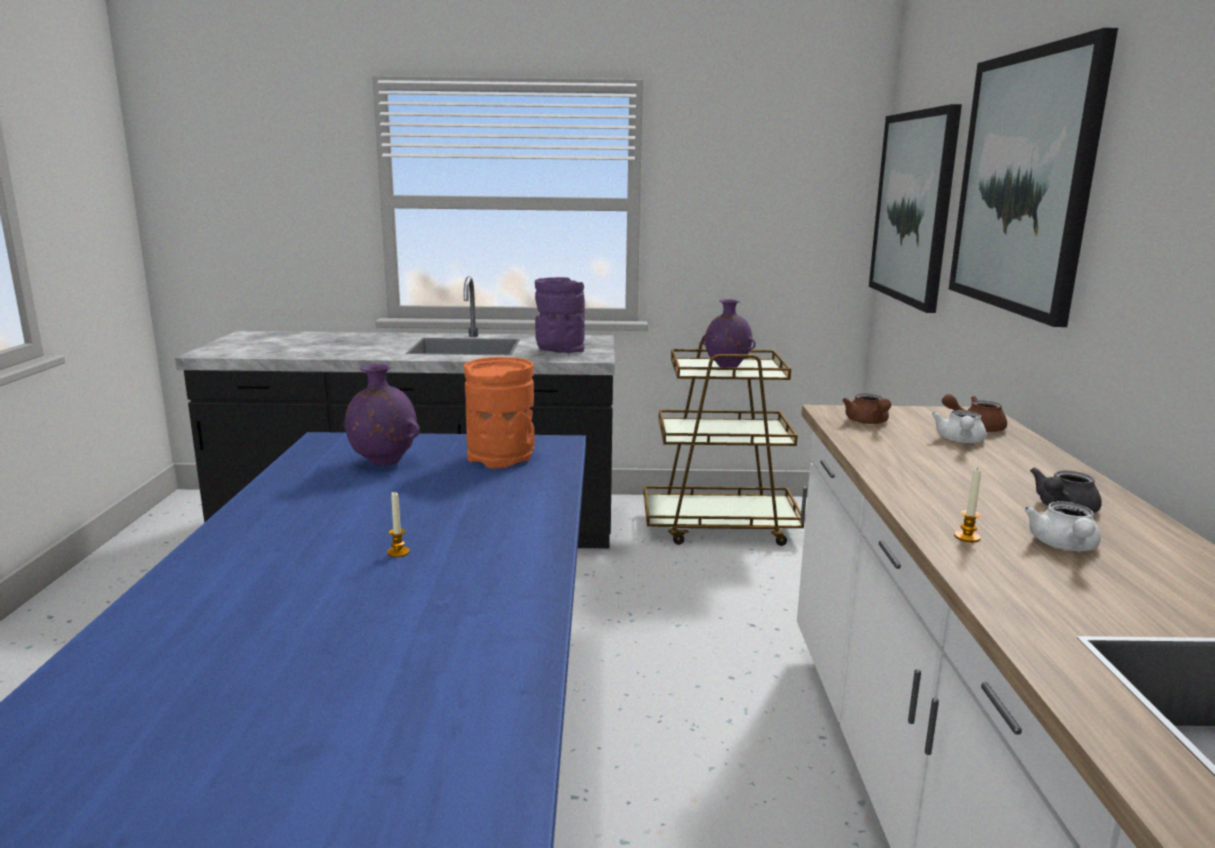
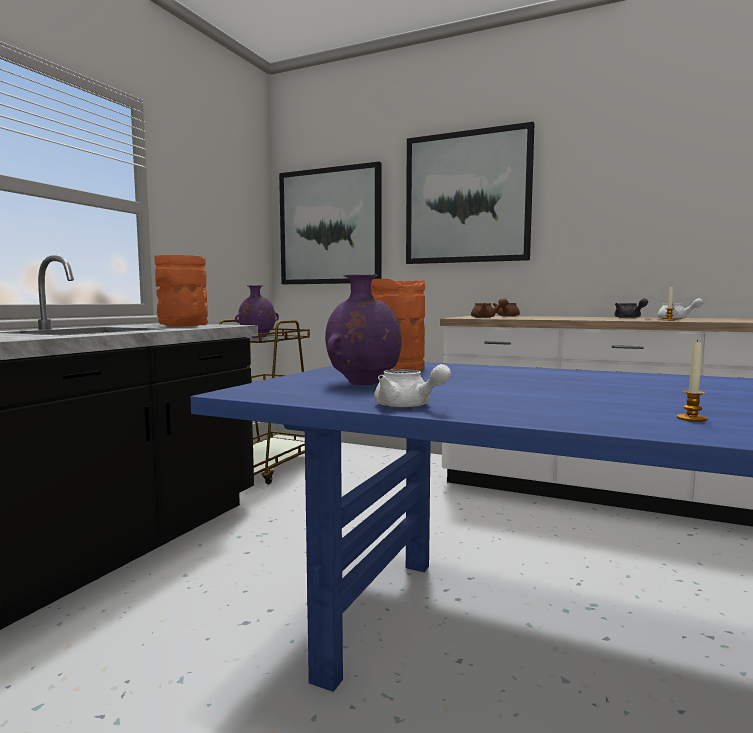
camera: 65 degrees left, 10 degrees down
candle [387,491,410,557] -> candle moved to [677,340,708,422]
purple vase [535,277,585,353] -> orange vase [154,255,208,327]
white teapot [931,410,986,443] -> white teapot moved to [374,364,451,408]

